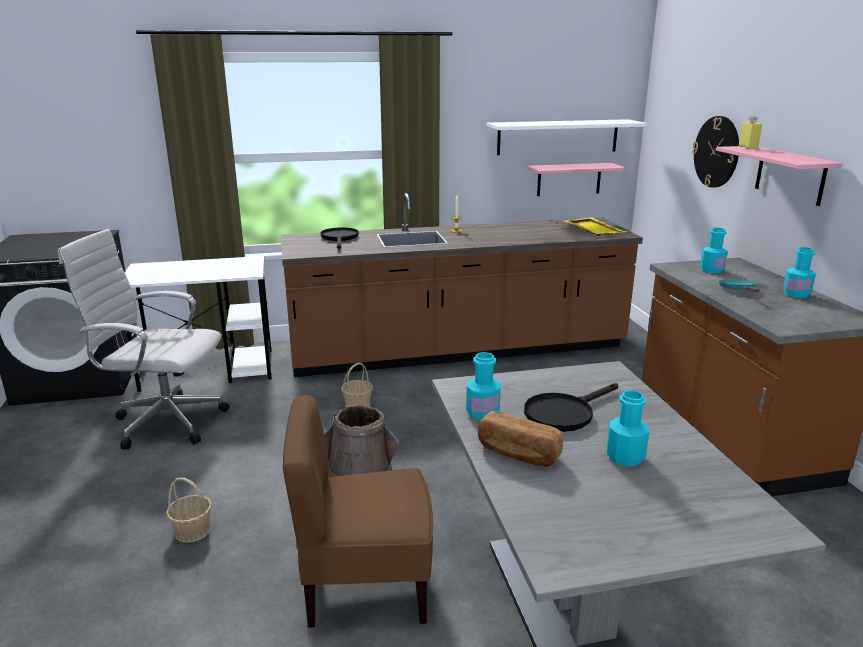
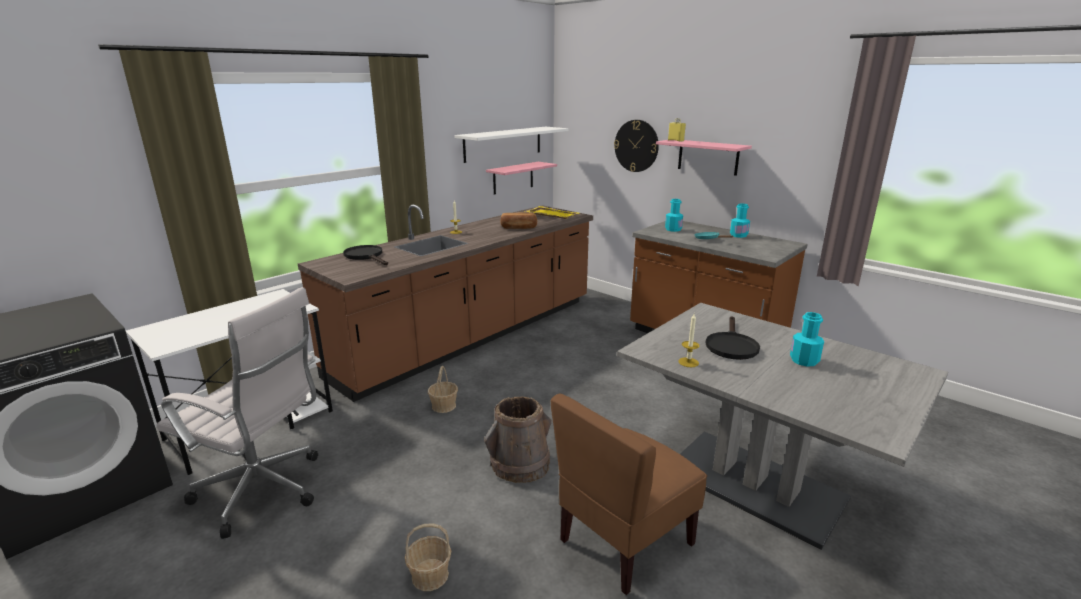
camera: 35 degrees left, 0 degrees up
white office chair [58,229,229,450] -> white office chair turned 135 degrees counterclockwise [156,287,318,539]
turquoise bottle [466,352,501,420] -> candle [678,314,700,367]
bread [478,411,563,467] -> bread moved to [501,212,537,229]

